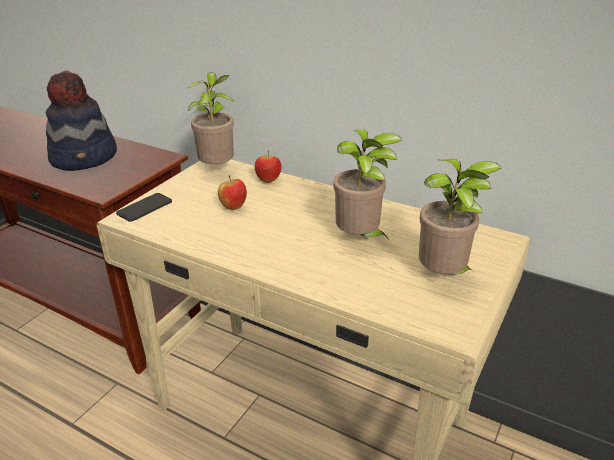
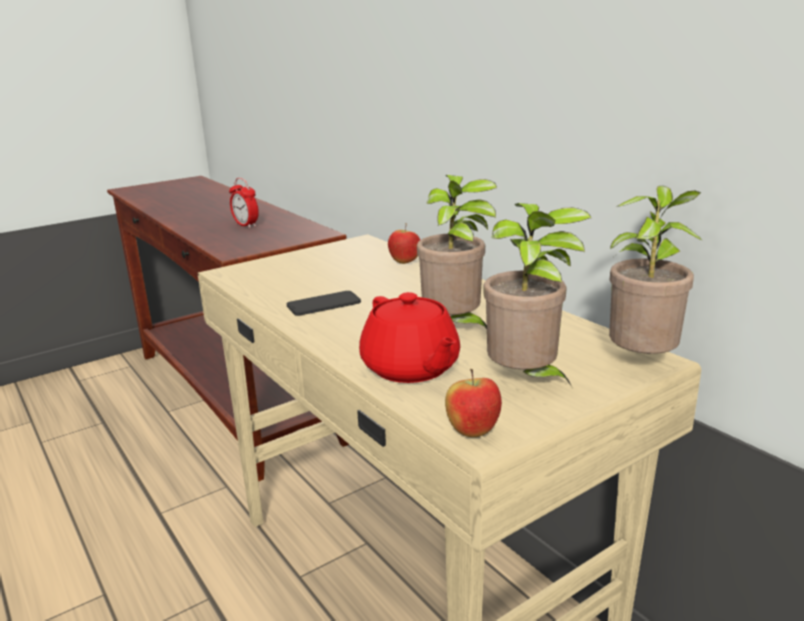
camera: 25 degrees right, 10 degrees down
hat [46,71,117,171] -> alarm clock [229,178,259,228]
phone [116,193,172,222] -> phone moved to [287,291,361,316]
potted plant [187,72,234,164] -> potted plant moved to [609,186,703,354]
apple [218,175,247,210] -> apple moved to [445,369,502,437]
none -> red teapot [359,292,460,383]

